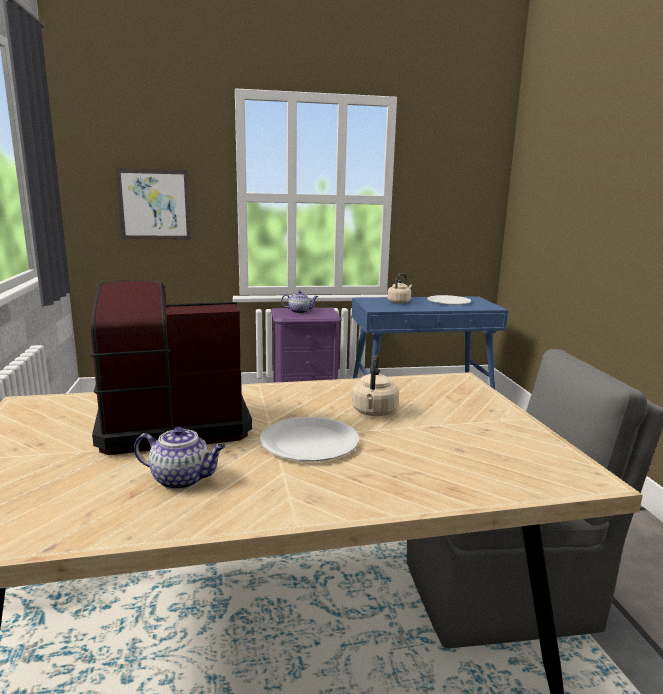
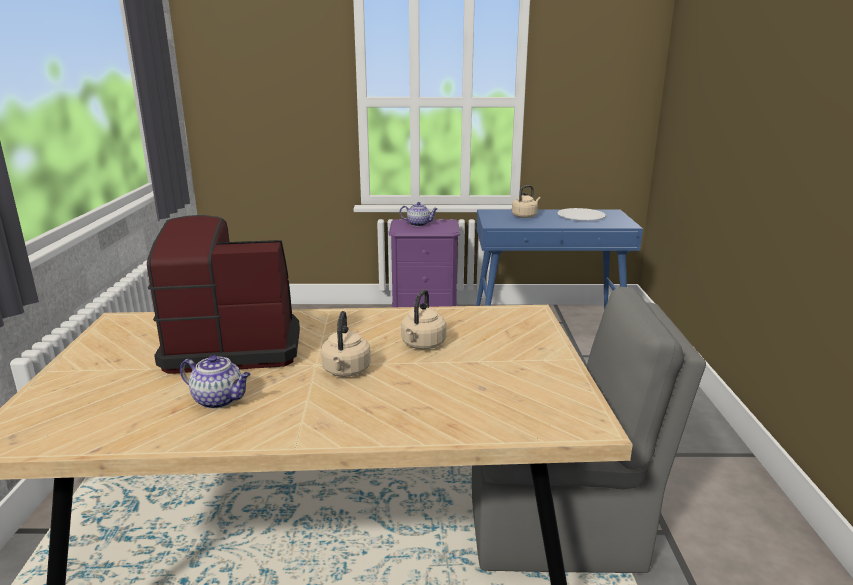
camera: 10 degrees right, 5 degrees up
picture [116,168,191,240] -> none
white plate [260,417,359,461] -> beige kettle [321,311,371,377]

